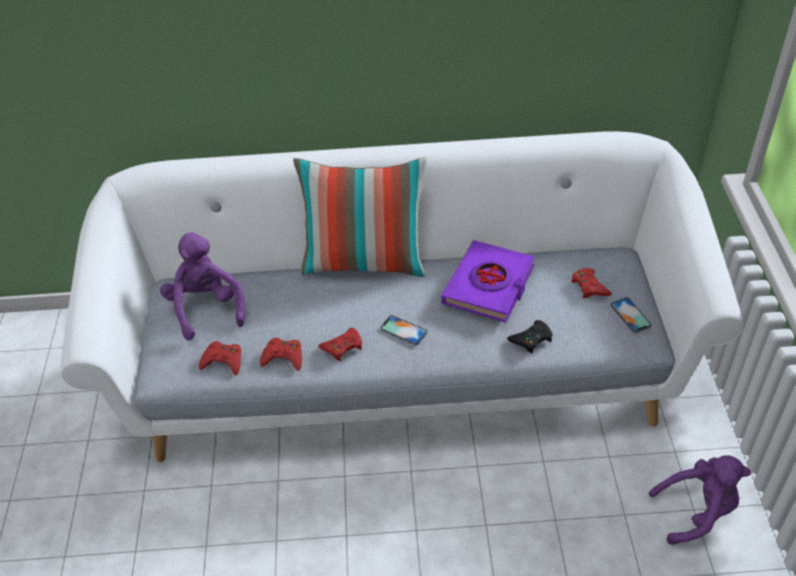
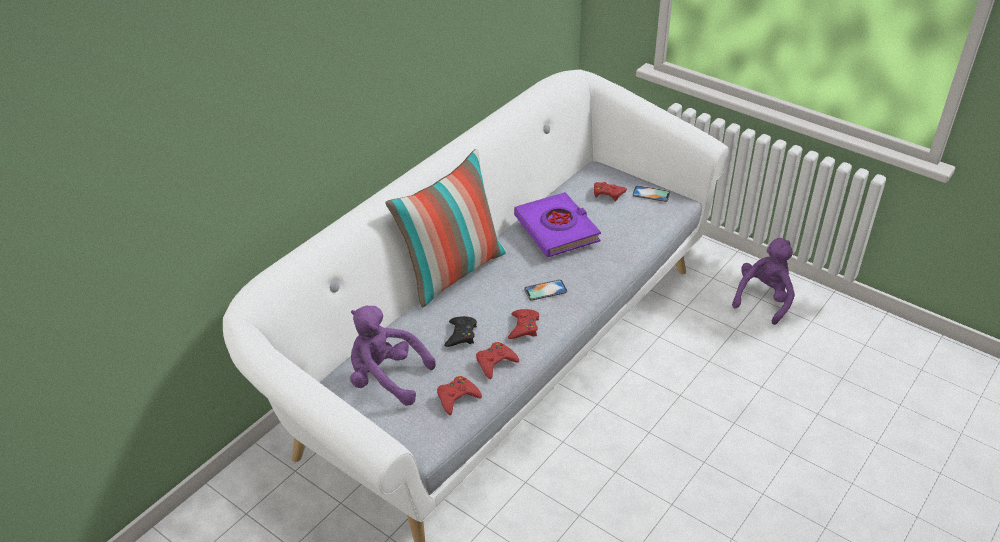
camera: 50 degrees left, 5 degrees down
black game controller [507,320,553,354] -> black game controller moved to [444,316,477,347]

